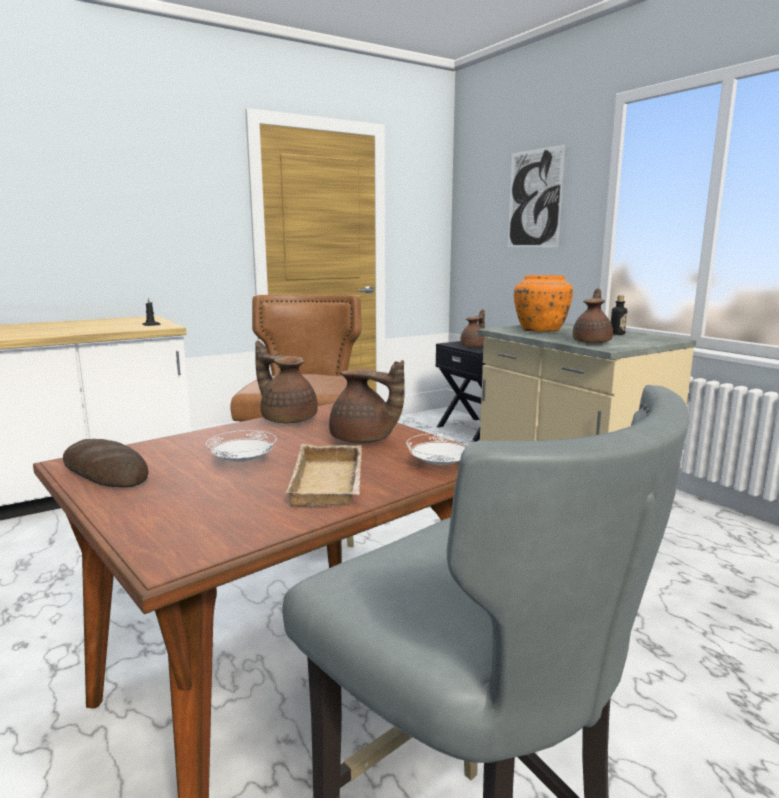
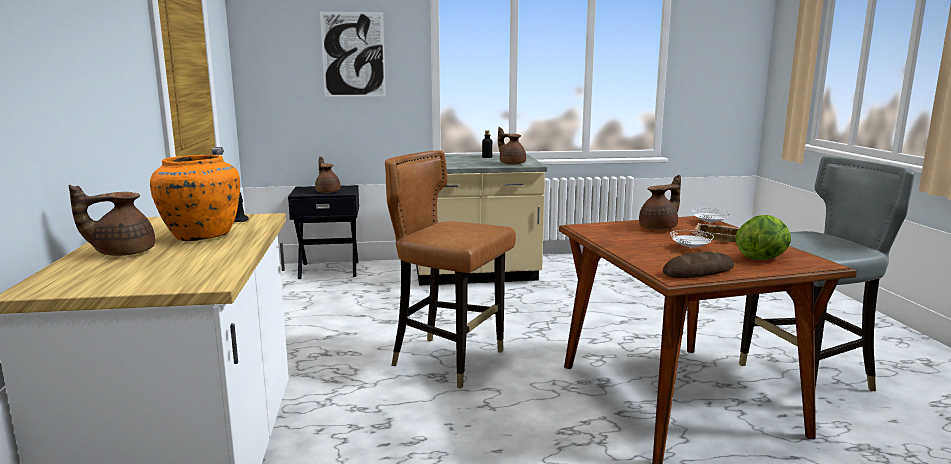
camera: 65 degrees left, 0 degrees up
brown teapot [255,341,318,423] -> brown teapot moved to [69,185,155,256]
orange vase [514,275,573,332] -> orange vase moved to [150,155,240,241]
none -> lettuce [735,215,791,260]

